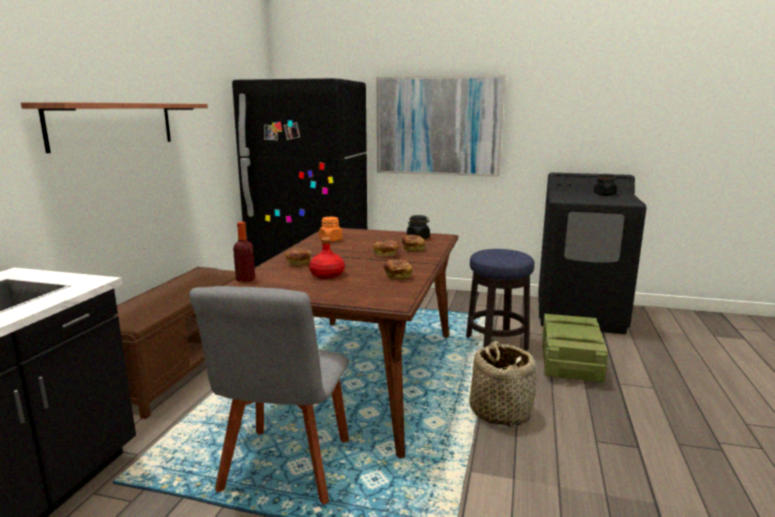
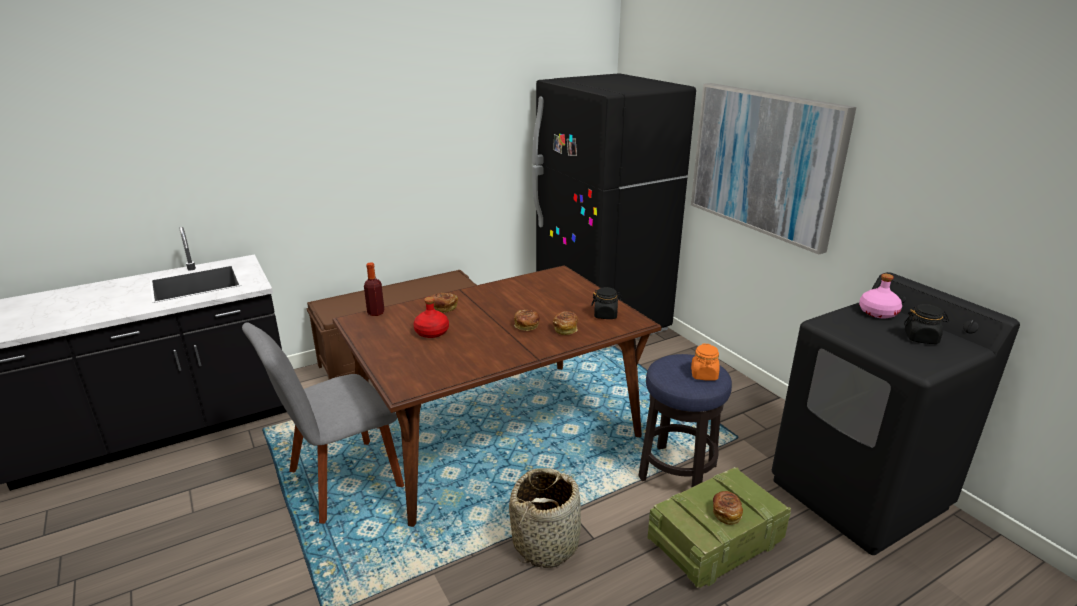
camera: 45 degrees right, 10 degrees up
shelf [21,102,208,153] -> none
orange jar [319,217,343,242] -> orange jar moved to [691,343,719,381]
bread [383,259,413,280] -> bread moved to [713,491,743,525]
none -> pink bottle [859,274,902,319]

